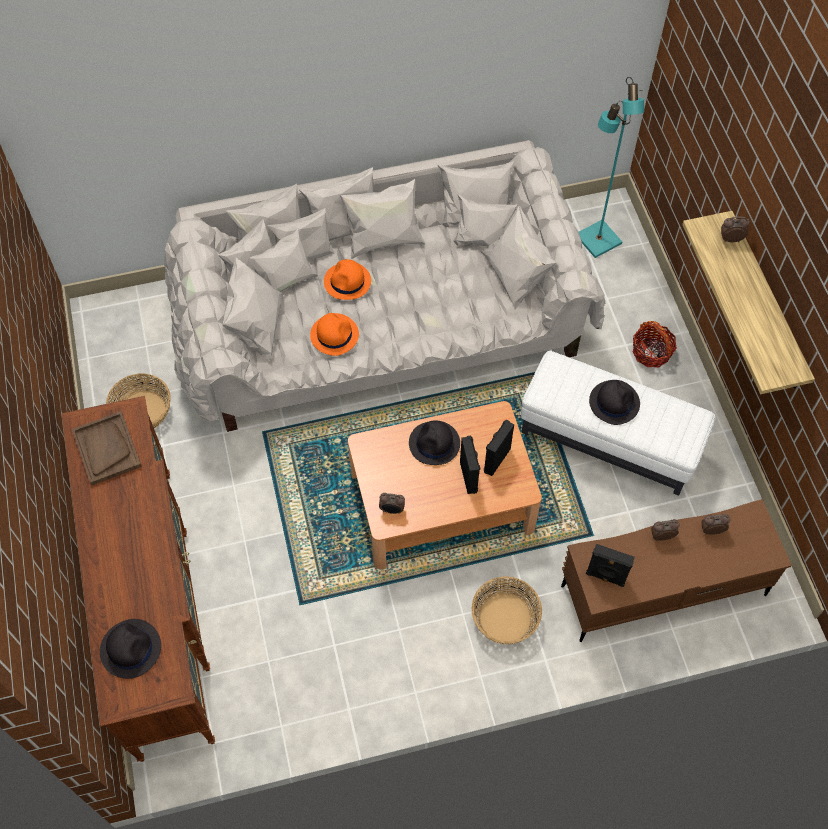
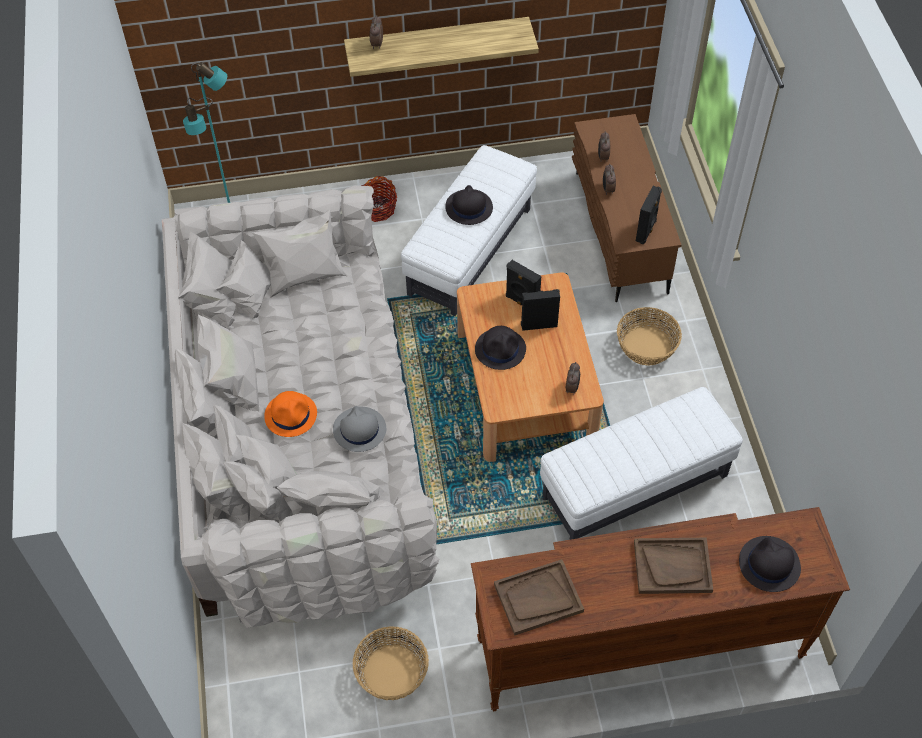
camera: 85 degrees left, 5 degrees down
orange hat [310,313,359,356] -> grey hat [333,406,386,452]
none -> white ottoman [540,387,743,540]
none -> brown tray [634,538,713,594]

